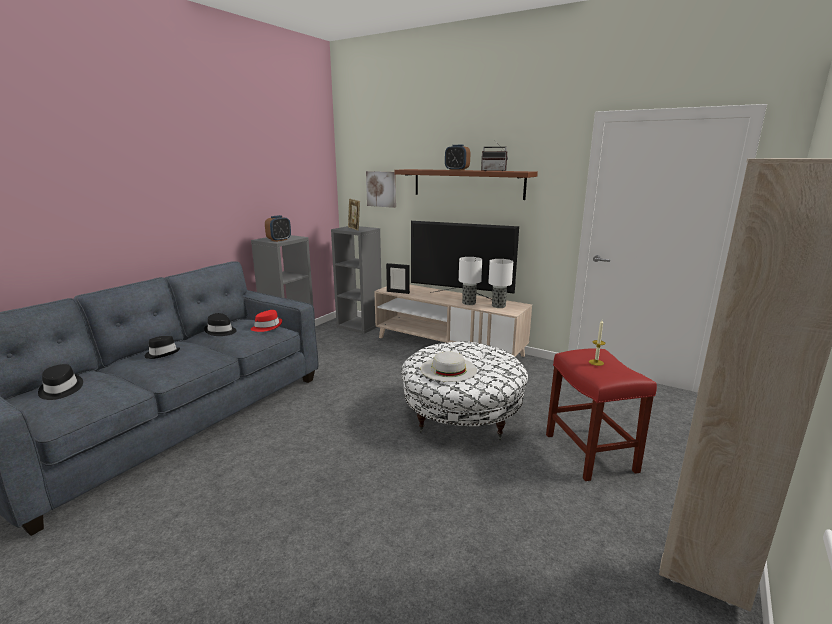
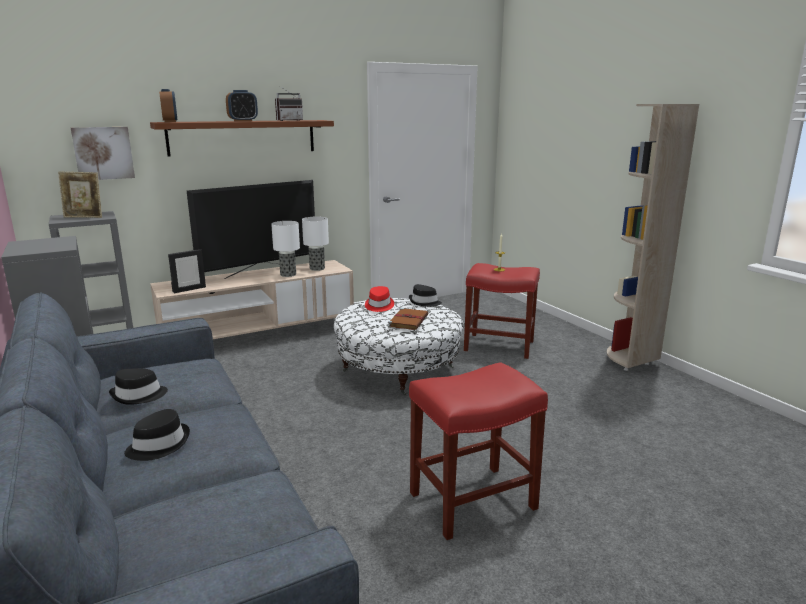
camera: 60 degrees left, 0 degrees up
black hat [38,364,83,400] -> black hat moved to [409,284,442,307]
red hat [251,310,282,332] -> red hat moved to [365,286,394,312]
alarm clock [265,215,291,242] -> alarm clock moved to [159,89,177,122]
white hat [421,352,477,382] -> brown book [388,308,428,330]
none -> red stool [409,362,548,540]

